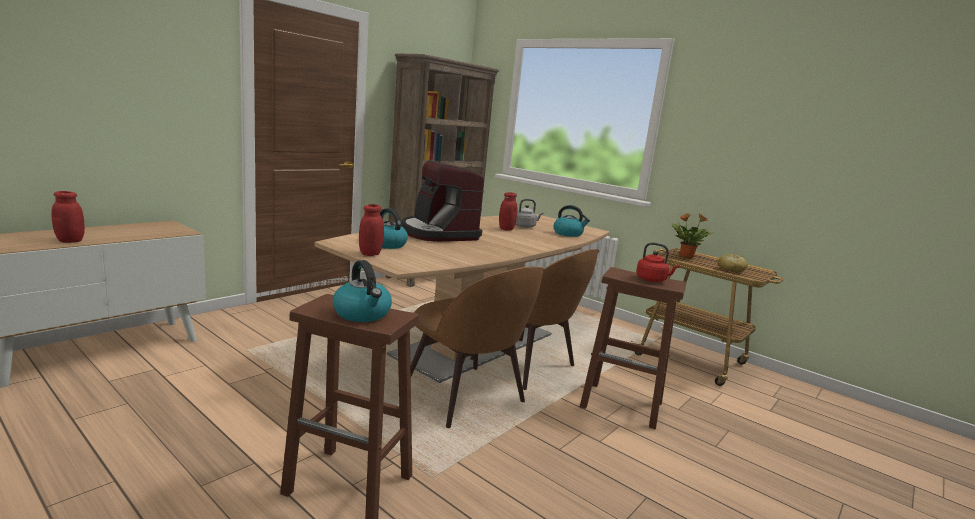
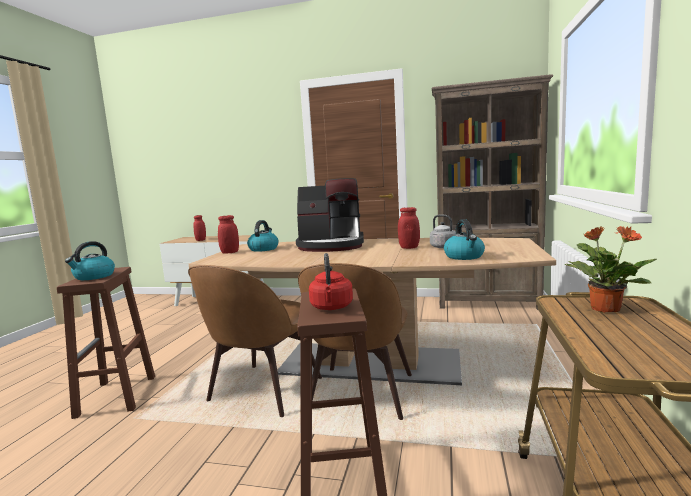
camera: 65 degrees right, 5 degrees down
coffee machine [401,160,484,242] -> coffee machine turned 120 degrees counterclockwise [296,178,364,252]
bread [717,254,748,272] -> none

